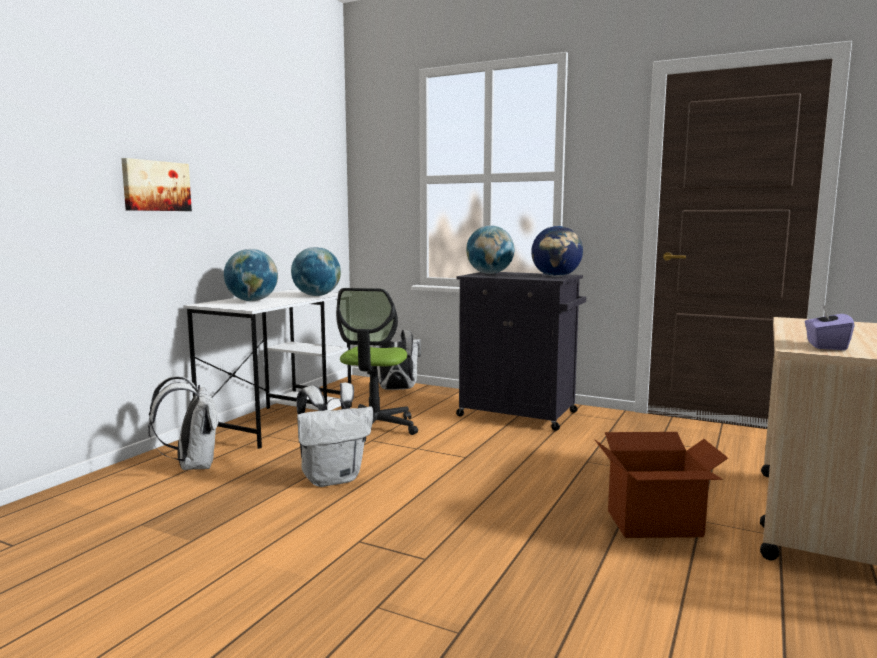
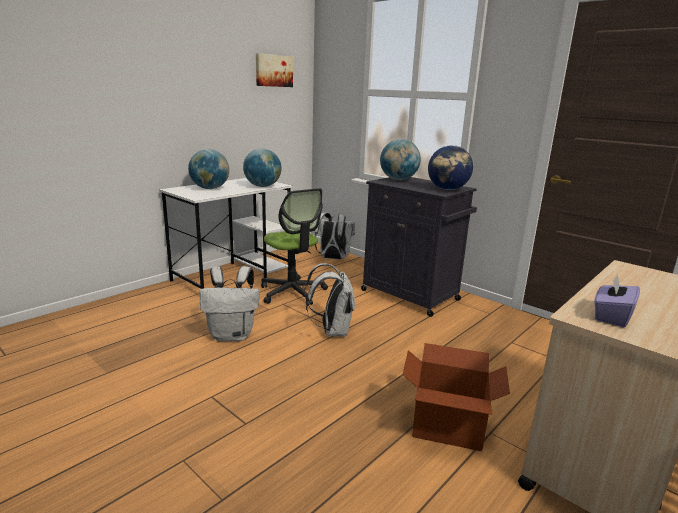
camera: 15 degrees right, 10 degrees up
picture [121,158,192,211] -> picture moved to [256,53,293,87]
white backpack [148,376,220,470] -> white backpack moved to [304,263,355,337]
office chair [336,288,418,443] -> office chair turned 60 degrees counterclockwise [261,188,328,305]

